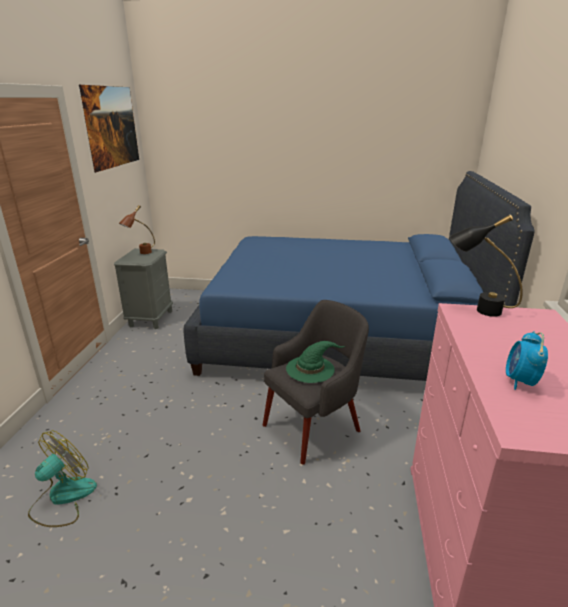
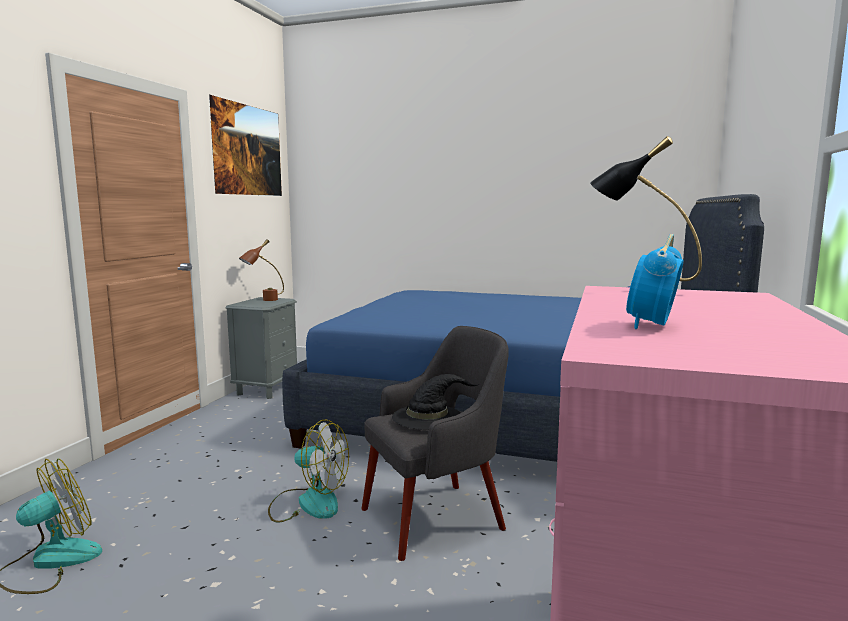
camera: 10 degrees right, 15 degrees down
green hat [286,341,345,383] -> black hat [392,374,479,430]
none -> fan [268,419,349,522]

